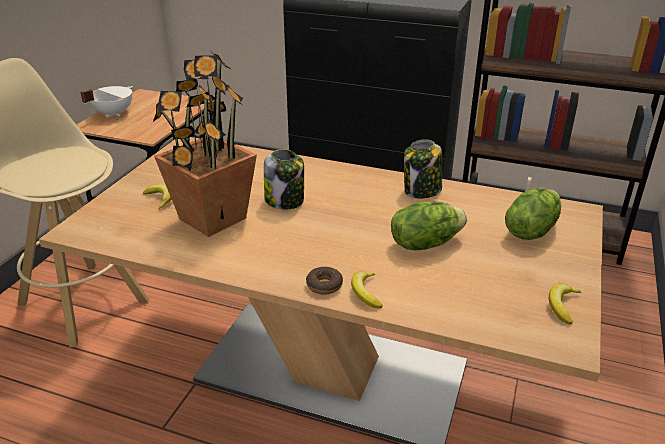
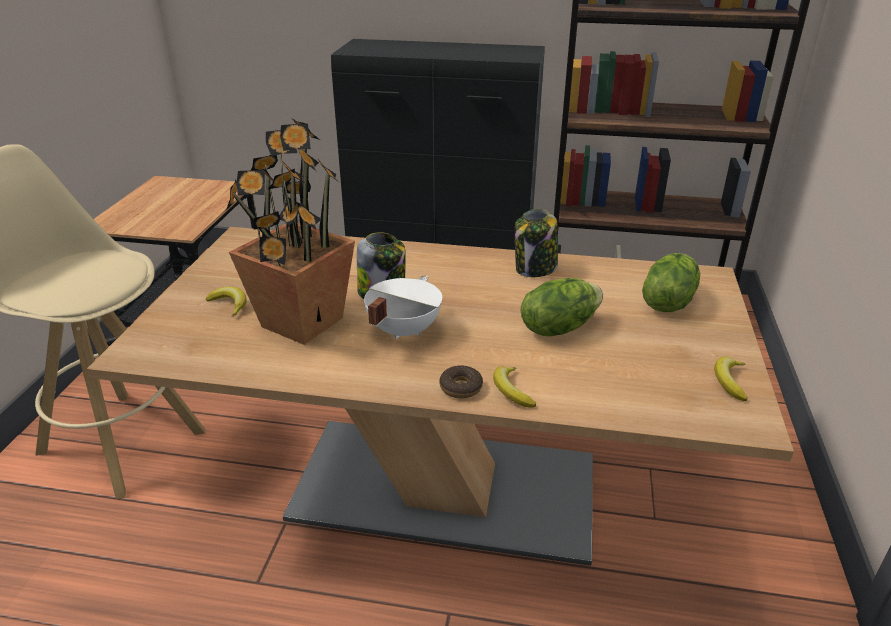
camera: 10 degrees left, 0 degrees up
white cooking pot [80,86,133,117] -> white cooking pot moved to [364,276,443,340]

